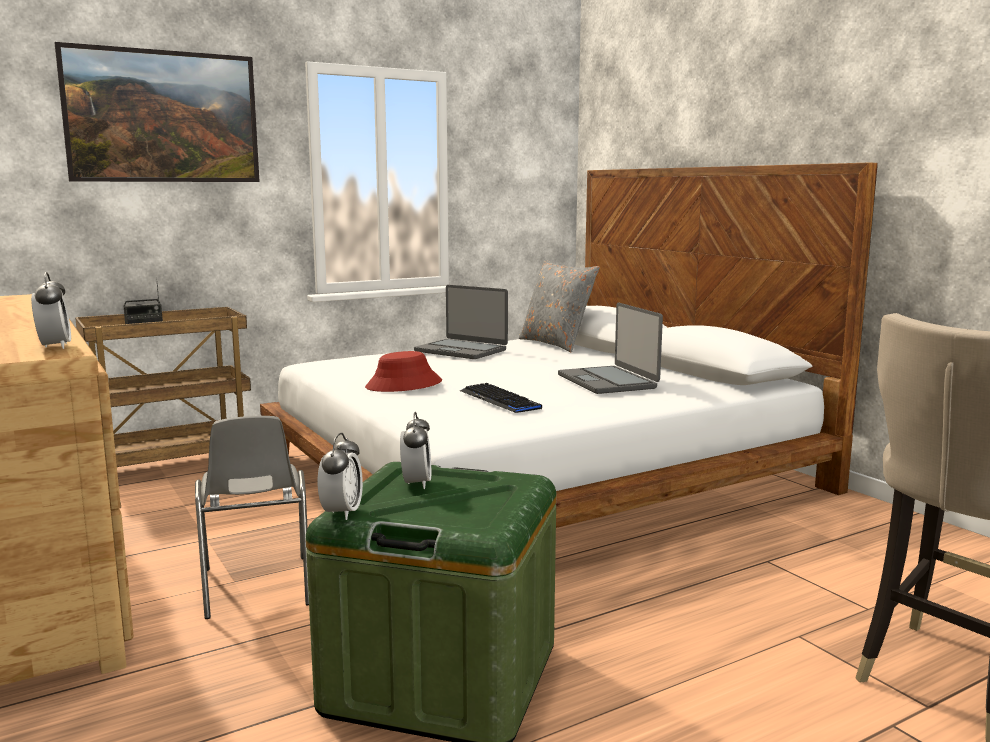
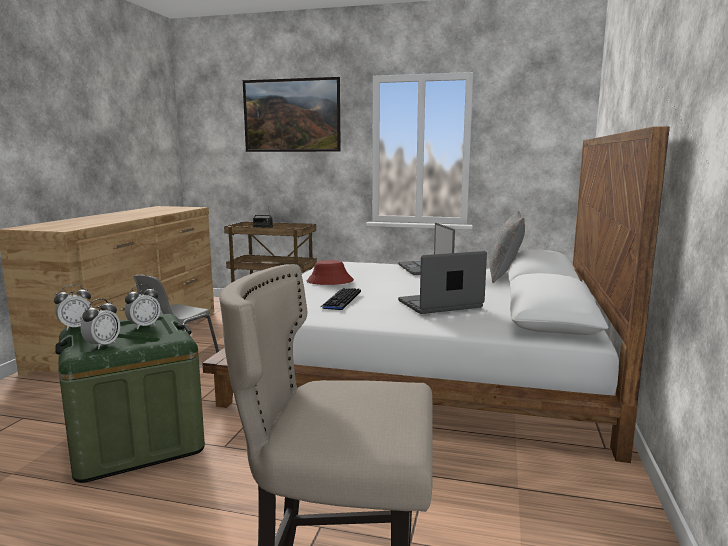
camera: 45 degrees right, 0 degrees up
alarm clock [31,272,71,349] -> alarm clock moved to [81,299,120,349]
laptop [558,303,663,394] -> laptop turned 45 degrees clockwise [398,251,487,314]

